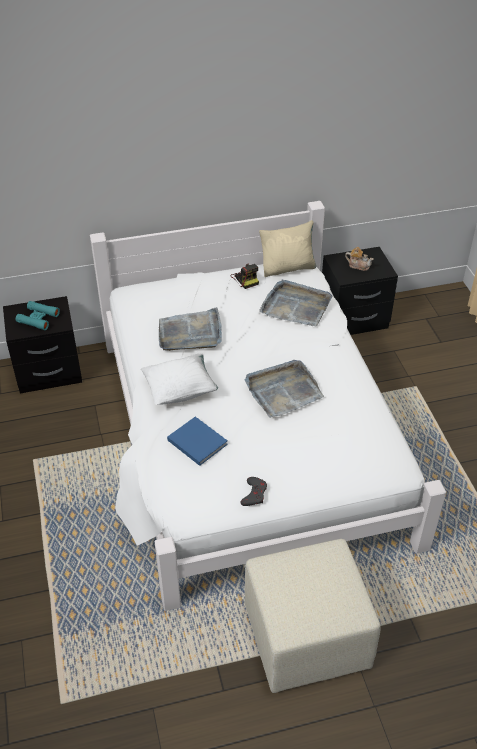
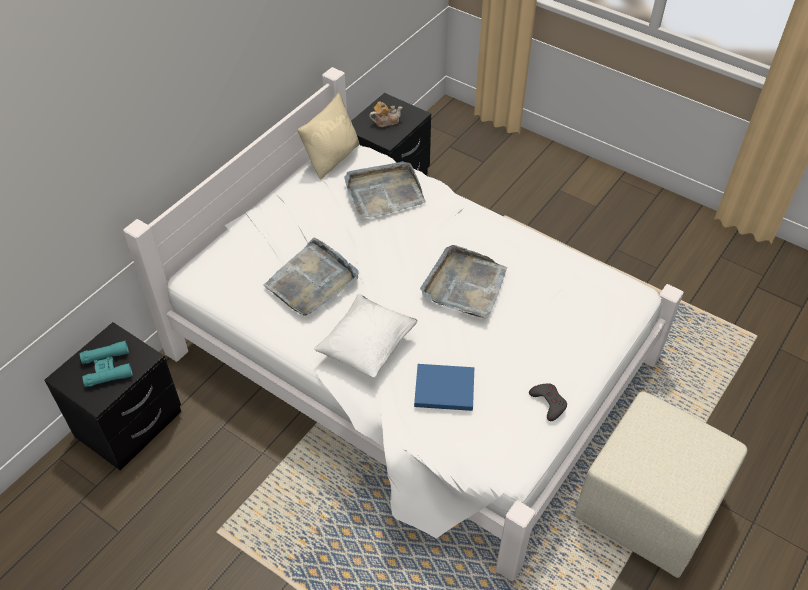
camera: 40 degrees left, 5 degrees up
camera [230,263,259,289] -> none

